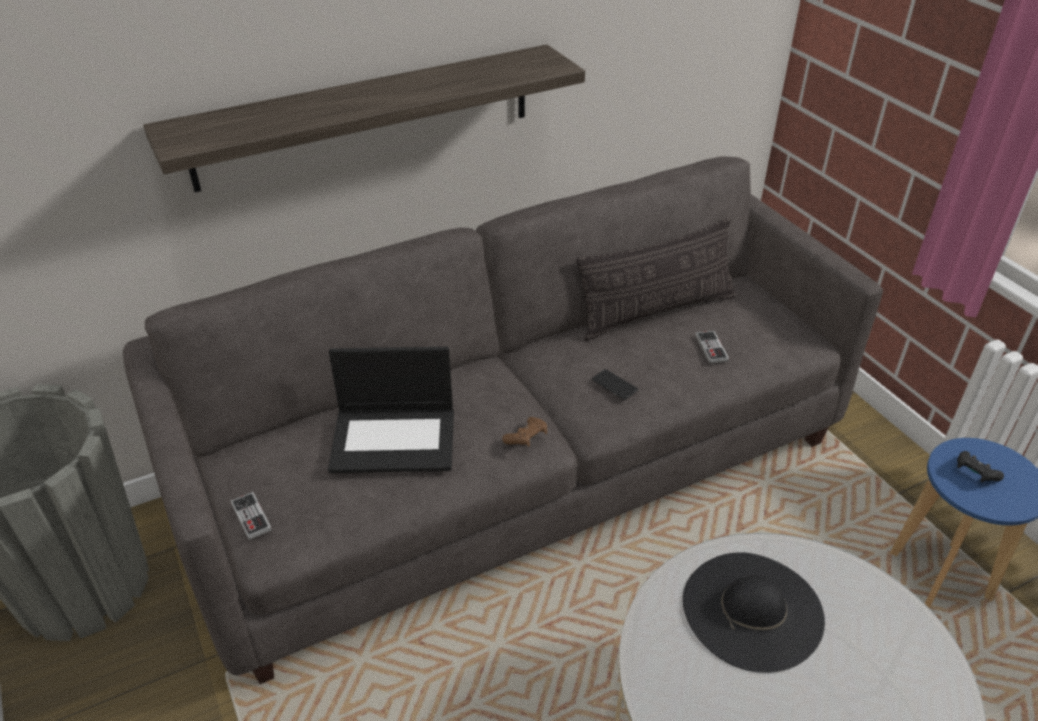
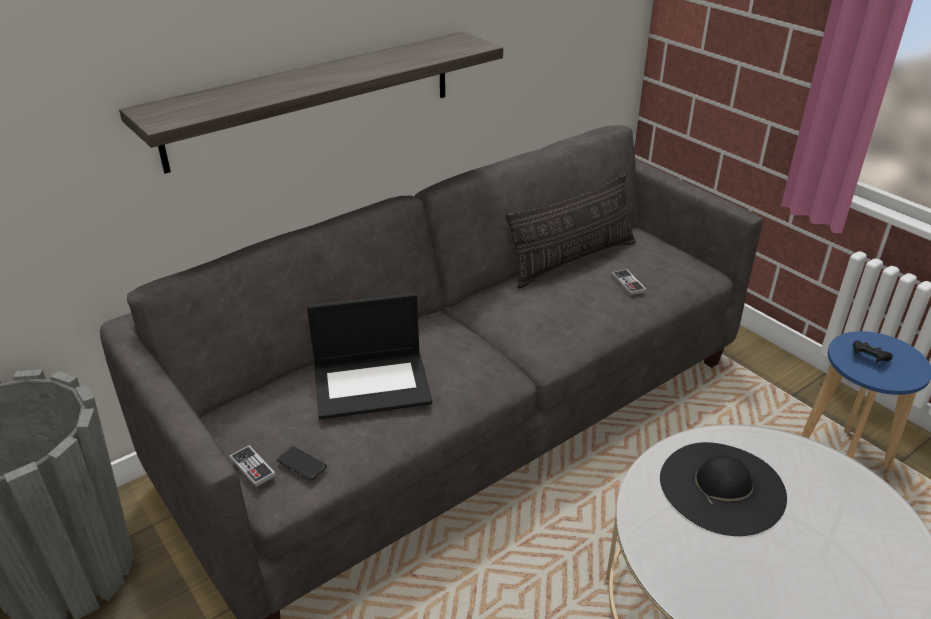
camera: 10 degrees left, 5 degrees down
brown game controller [502,417,547,447] -> none
phone [592,369,638,400] -> phone moved to [277,447,327,480]

